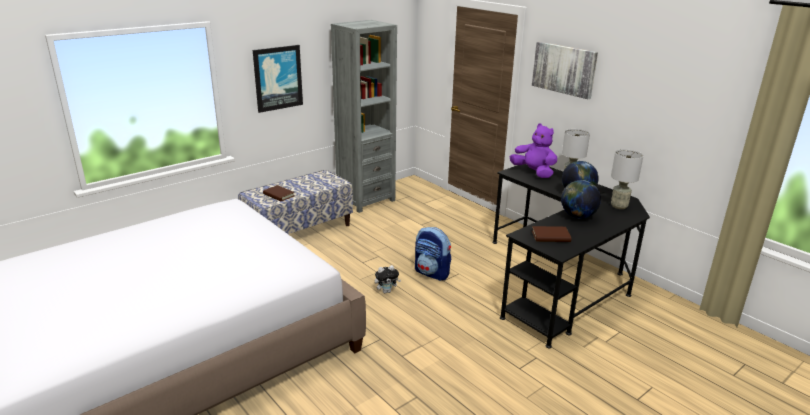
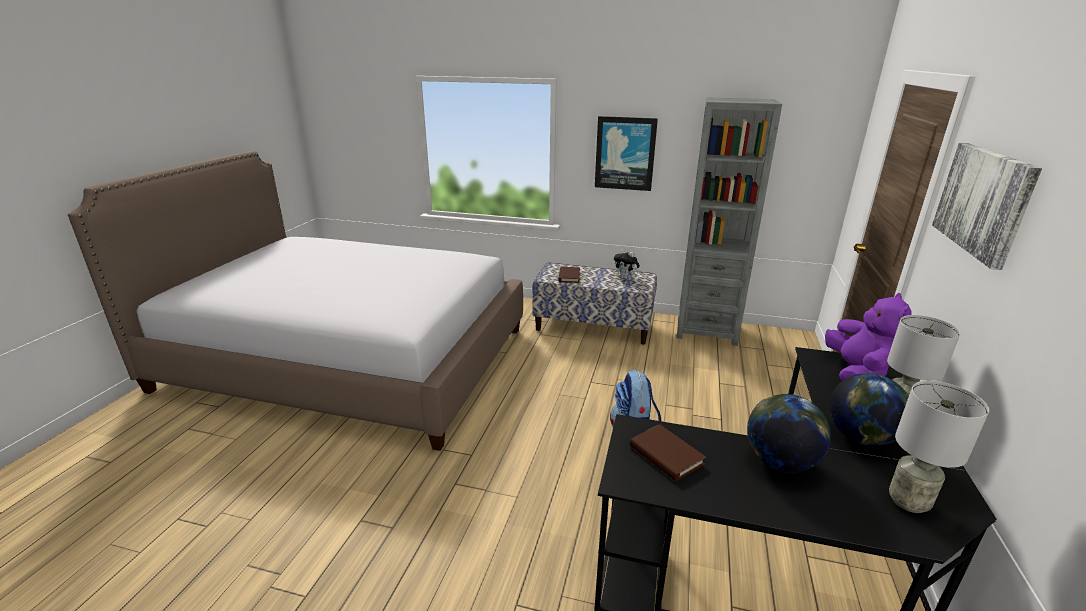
camera: 55 degrees right, 0 degrees up
plush toy [375,265,401,293] -> plush toy moved to [614,249,640,280]

